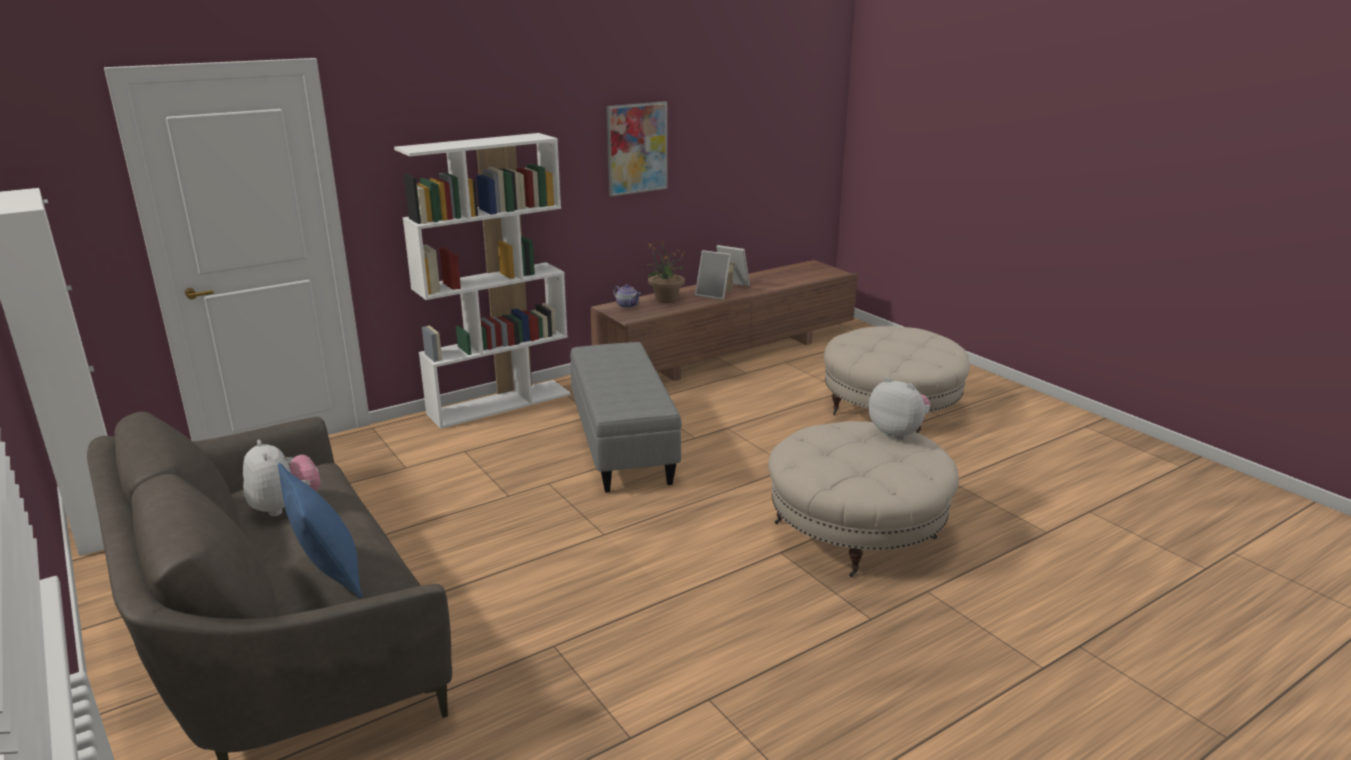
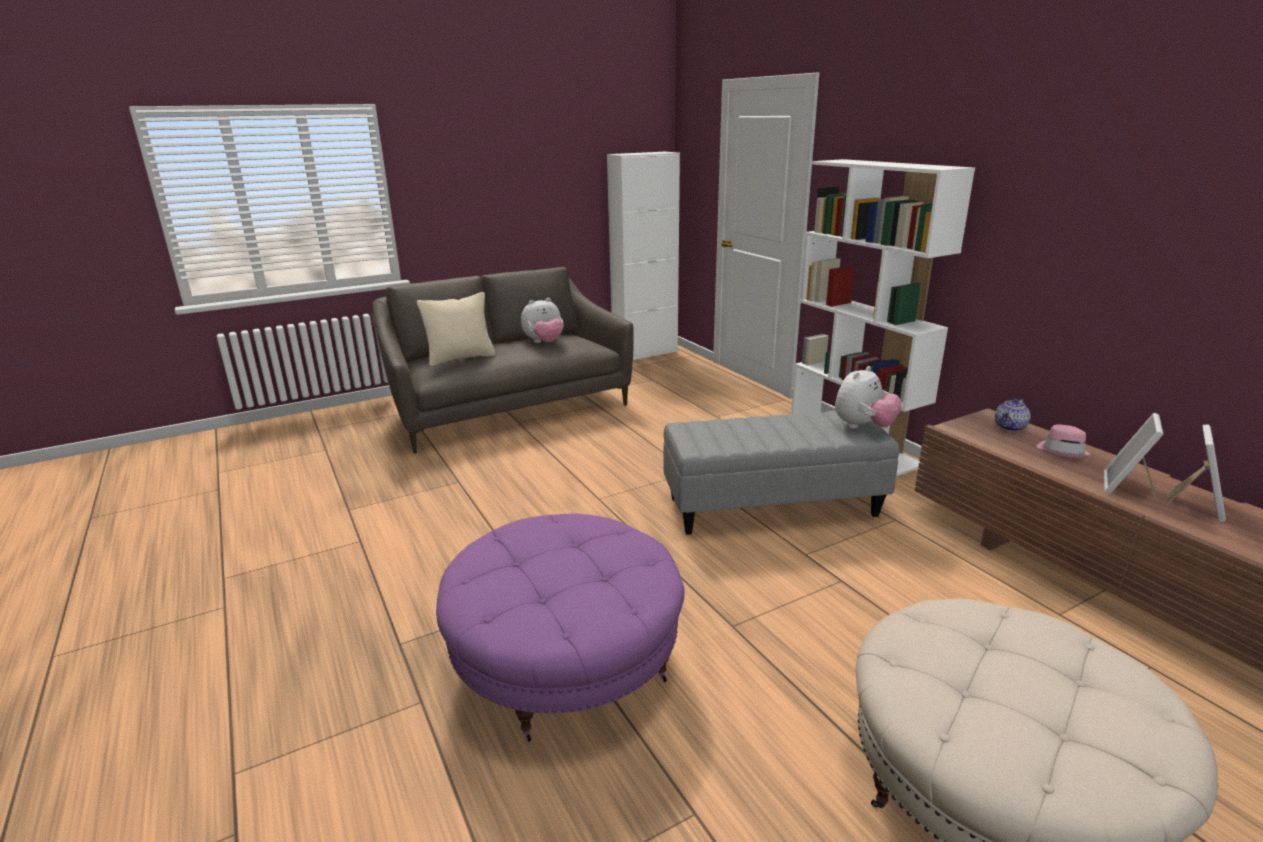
camera: 95 degrees right, 0 degrees up
blue pillow [278,463,363,599] -> beige pillow [417,292,496,366]
picture [606,101,667,196] -> none
potted plant [646,241,686,303] -> pink hat [1037,424,1091,458]
beige ottoman [768,421,959,577] -> purple ottoman [436,514,685,742]
plush toy [869,377,930,440] -> plush toy moved to [835,366,902,429]

